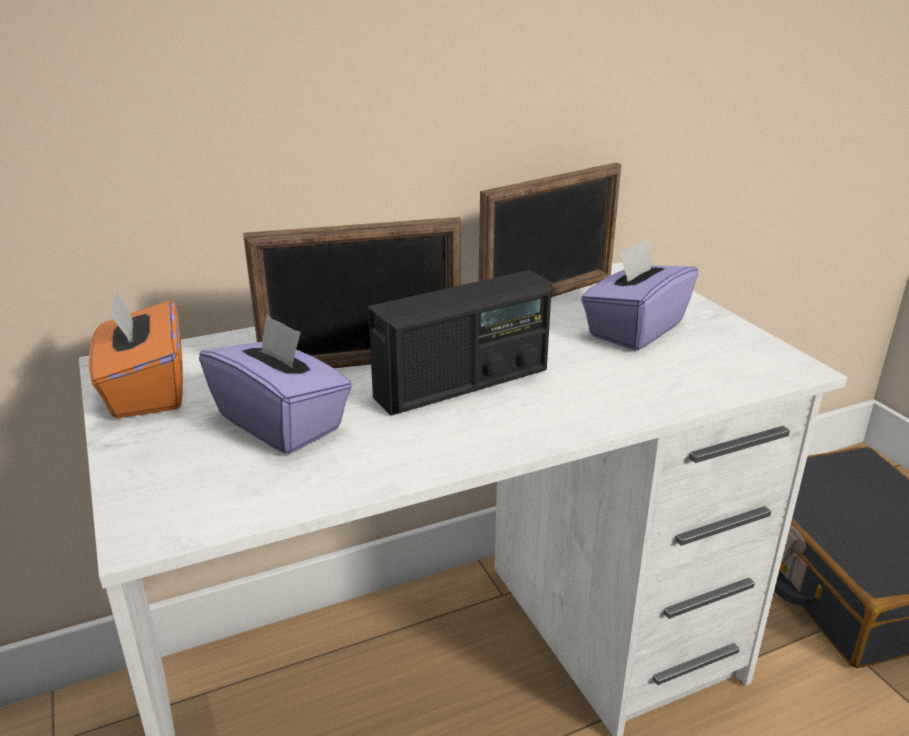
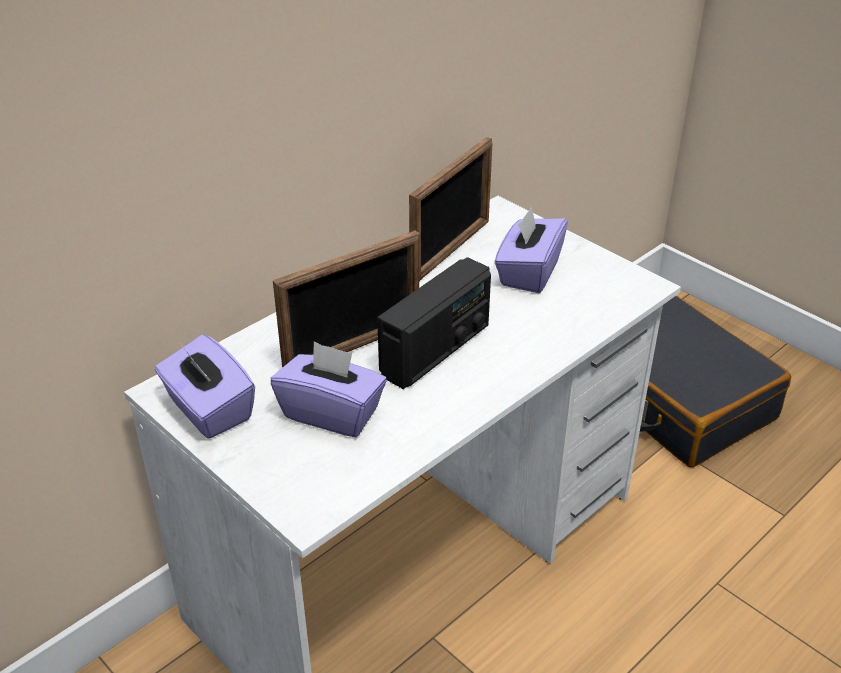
camera: 20 degrees left, 10 degrees up
orange tissue box [89,291,183,418] -> purple tissue box [155,335,255,439]

